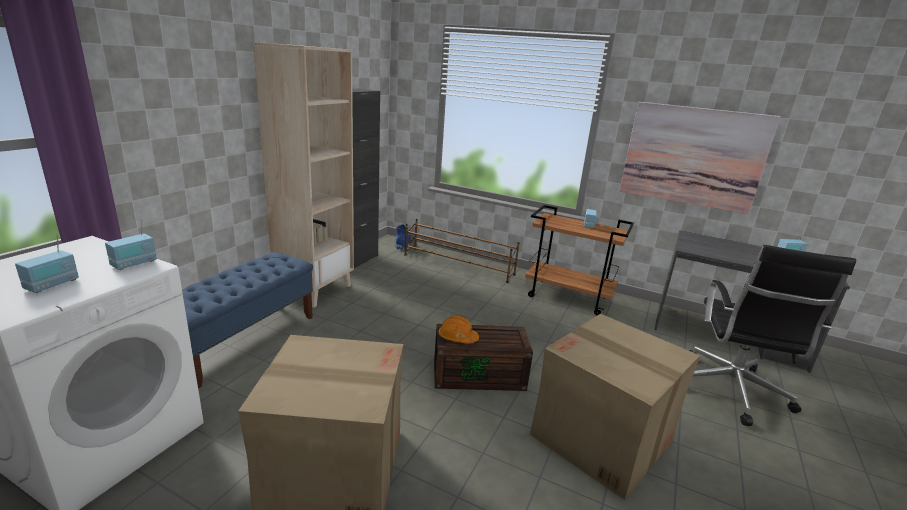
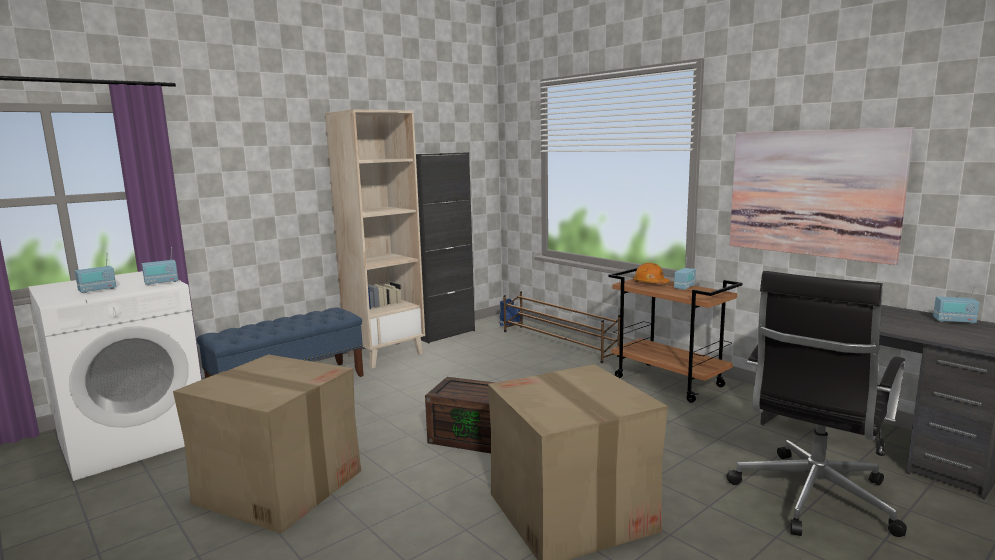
camera: 25 degrees right, 10 degrees down
orange hard hat [438,315,479,343] -> orange hard hat moved to [633,263,670,283]

